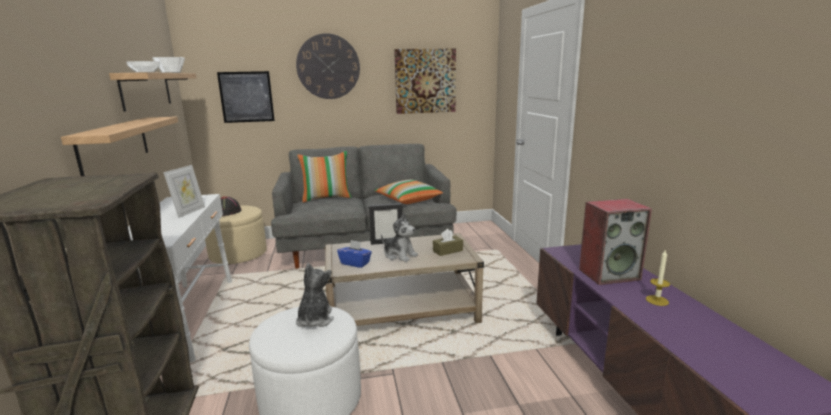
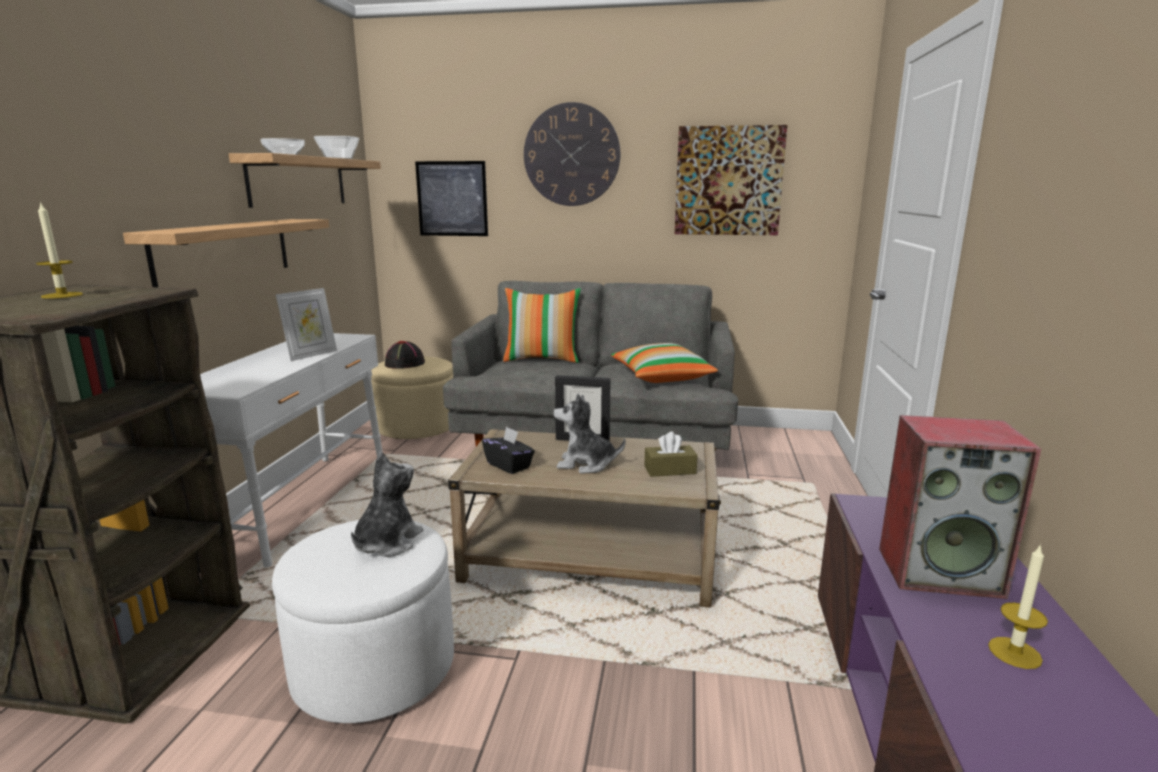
camera: 20 degrees right, 0 degrees up
blue tissue box [337,240,372,268] -> black tissue box [482,426,535,474]
plush toy [381,213,418,262] -> plush toy turned 135 degrees clockwise [554,393,626,474]
none -> candle [36,201,83,299]

